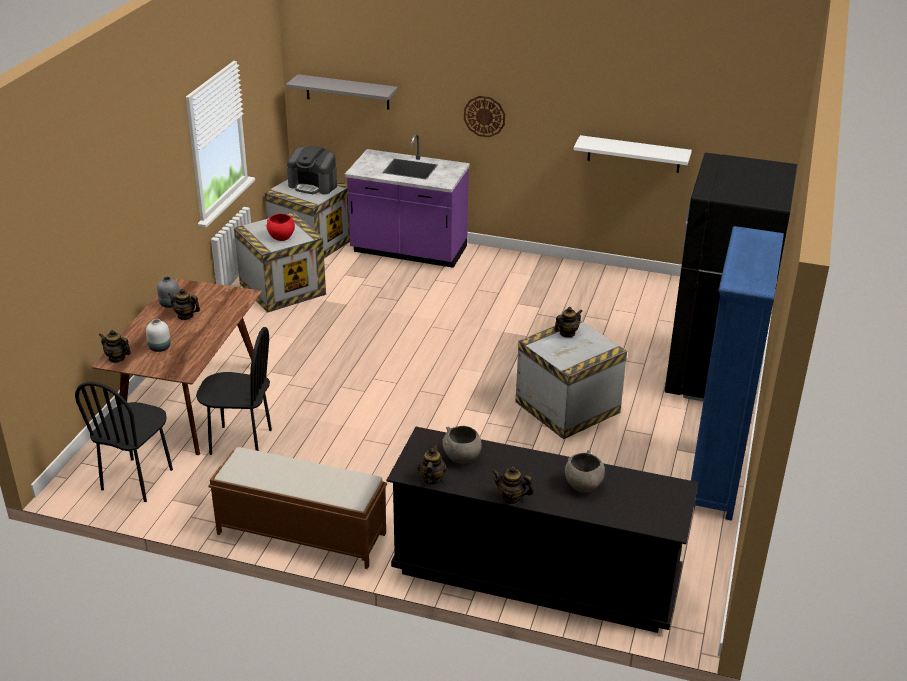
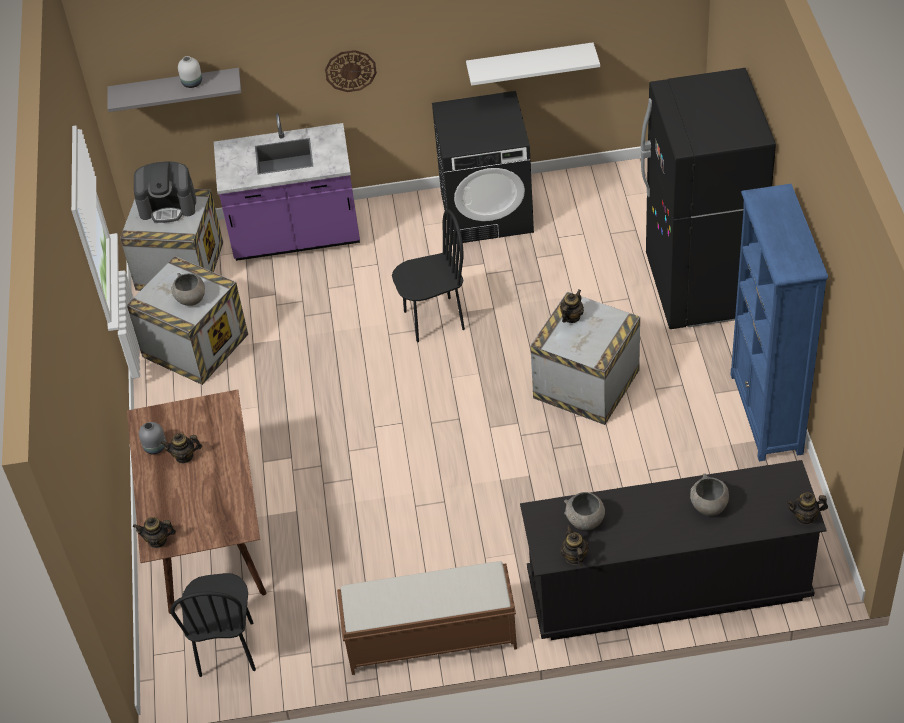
camera: 20 degrees left, 15 degrees up
white vase [146,319,171,352] -> white vase moved to [178,56,202,88]
black chair [196,327,272,455] -> black chair moved to [392,209,465,342]
red bowl [267,213,295,241] -> grey bowl [171,273,205,306]
teapot [492,467,534,505] -> teapot moved to [786,492,828,525]
none -> black washing machine [432,91,534,245]

